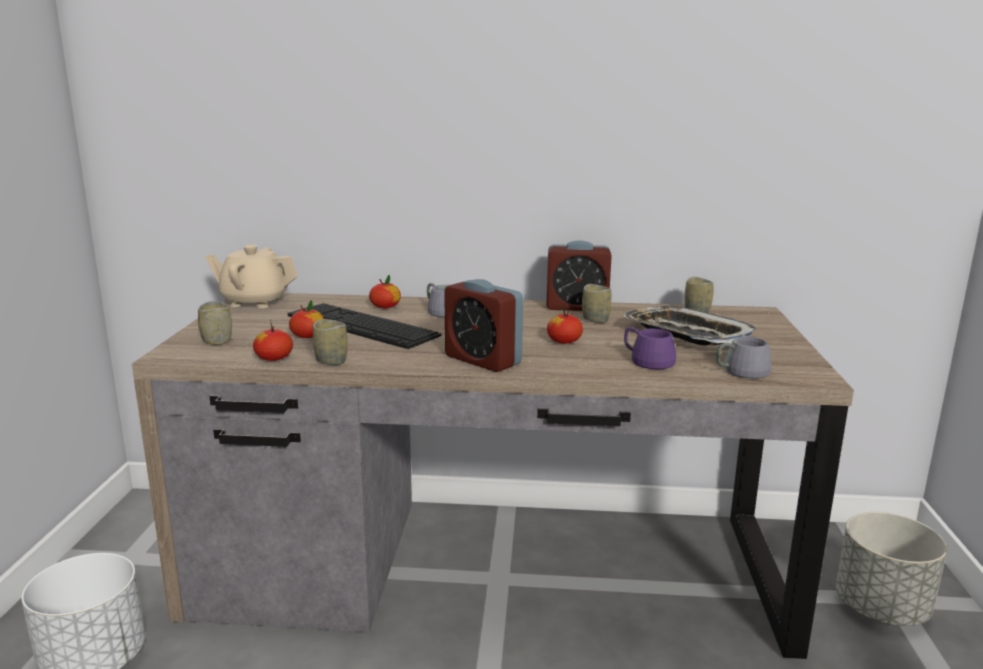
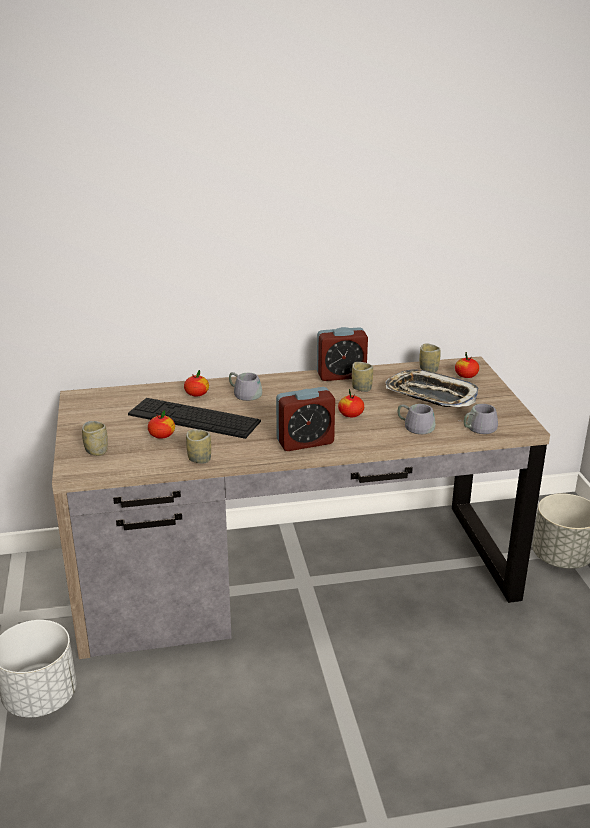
camera: 15 degrees left, 10 degrees up
beige teapot [205,245,298,309] -> none
apple [253,323,293,361] -> apple moved to [455,352,479,378]
alarm clock [444,279,523,372] -> alarm clock turned 45 degrees counterclockwise [276,387,335,451]
purple mug [624,327,676,369] -> grey mug [398,404,436,434]

